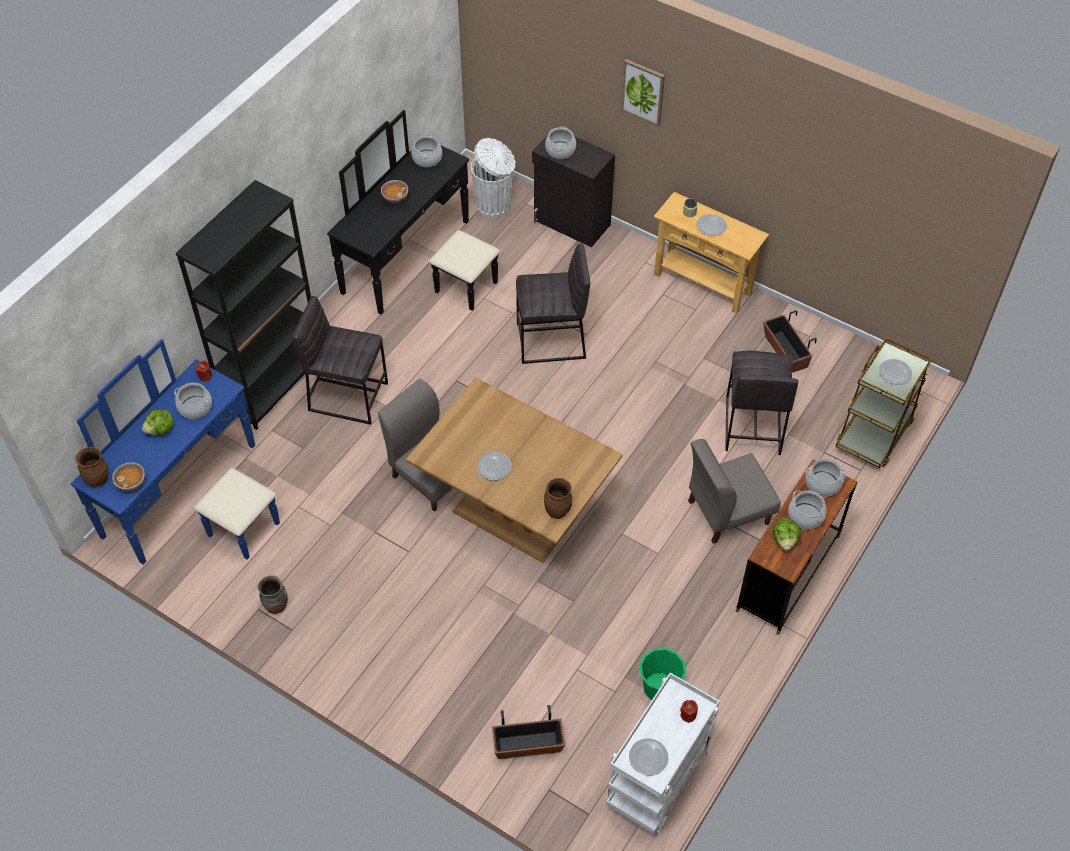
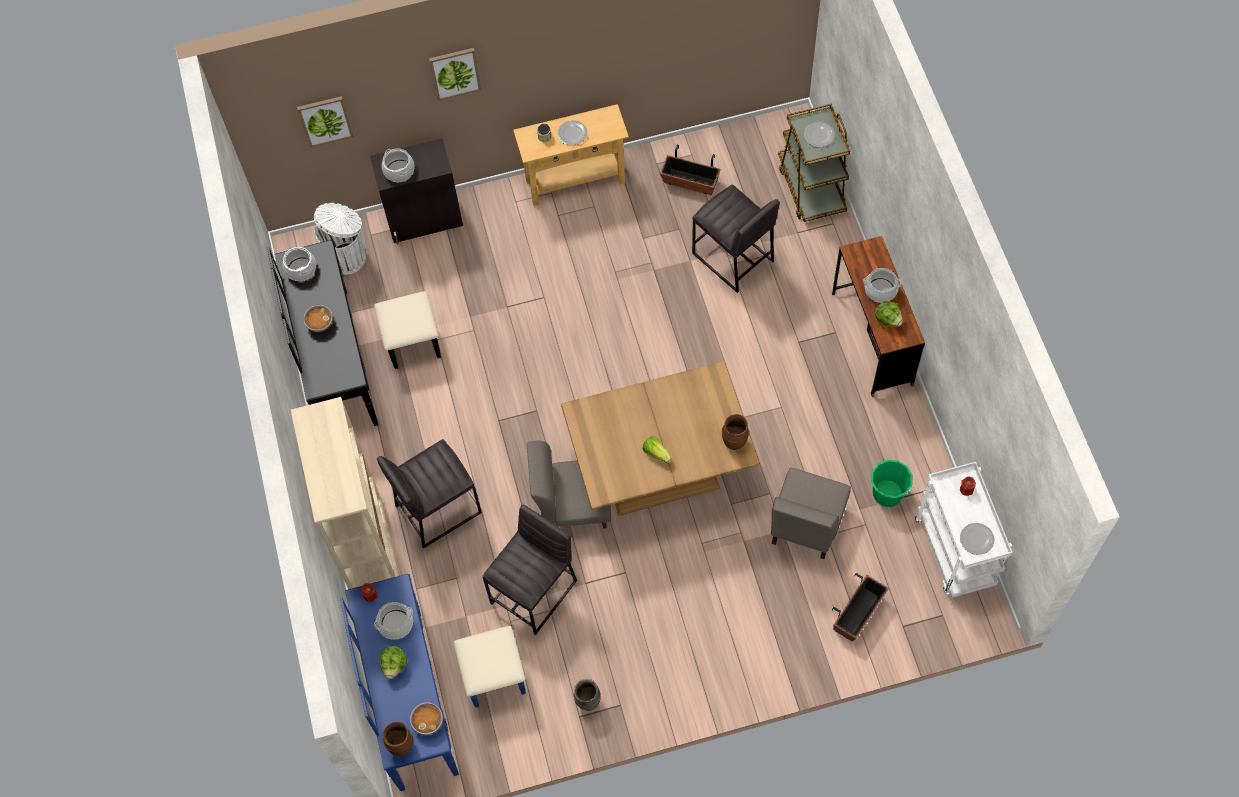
camera: 45 degrees left, 10 degrees up
black bookcase [175,180,311,430] -> beige bookcase [291,397,399,589]
plate [477,452,512,480] -> lettuce [643,436,672,463]
grey stool [516,243,590,364] -> grey stool moved to [483,505,577,635]
grey chair [688,439,781,544] -> grey chair moved to [771,468,851,559]
cooking pot [805,459,847,497] -> none
none -> picture [297,96,354,148]

